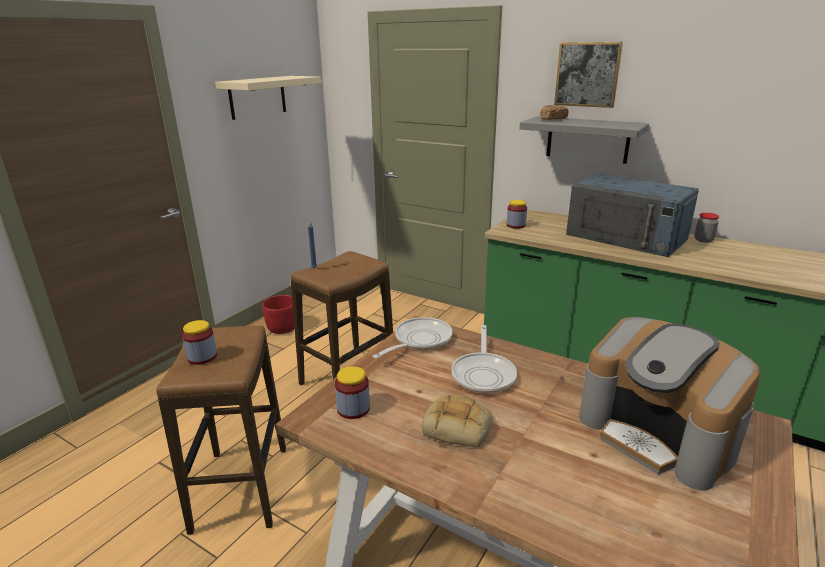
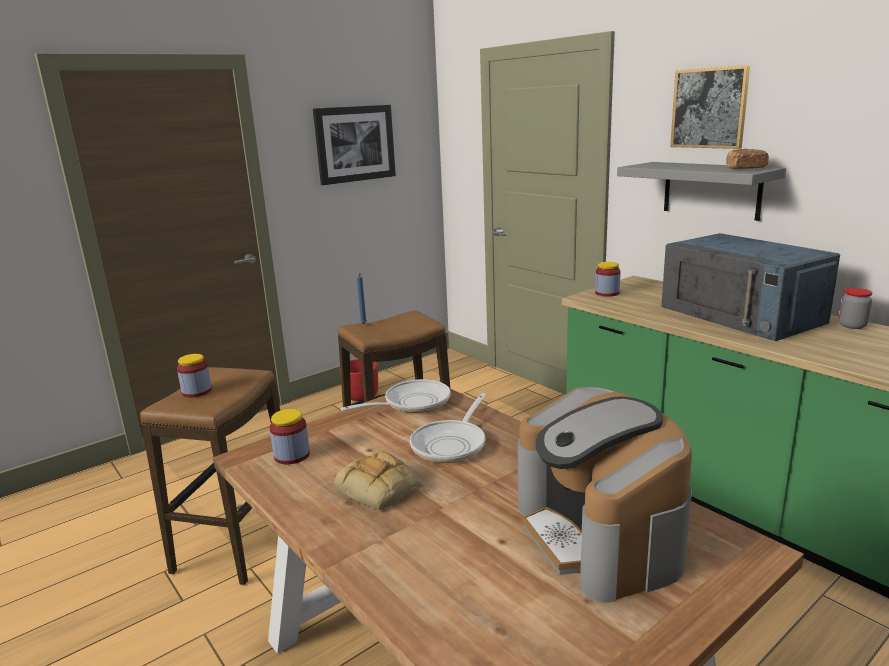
camera: 20 degrees right, 5 degrees down
beige shelf [215,76,322,120] -> picture [313,105,396,185]
bread [540,105,568,120] -> bread moved to [726,149,769,169]

